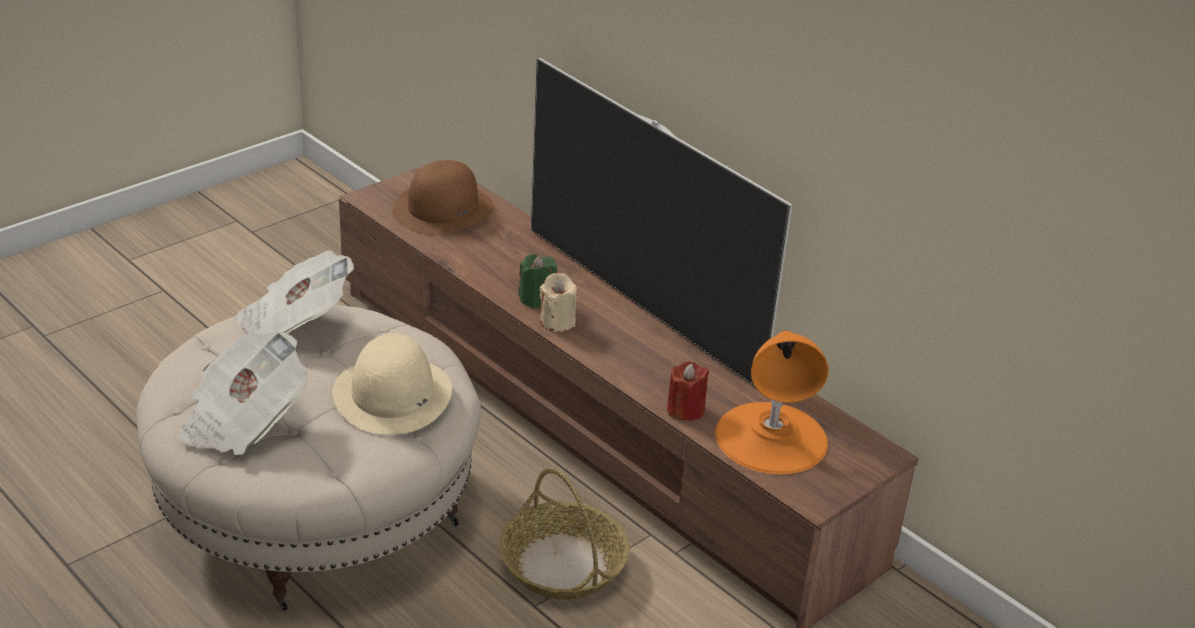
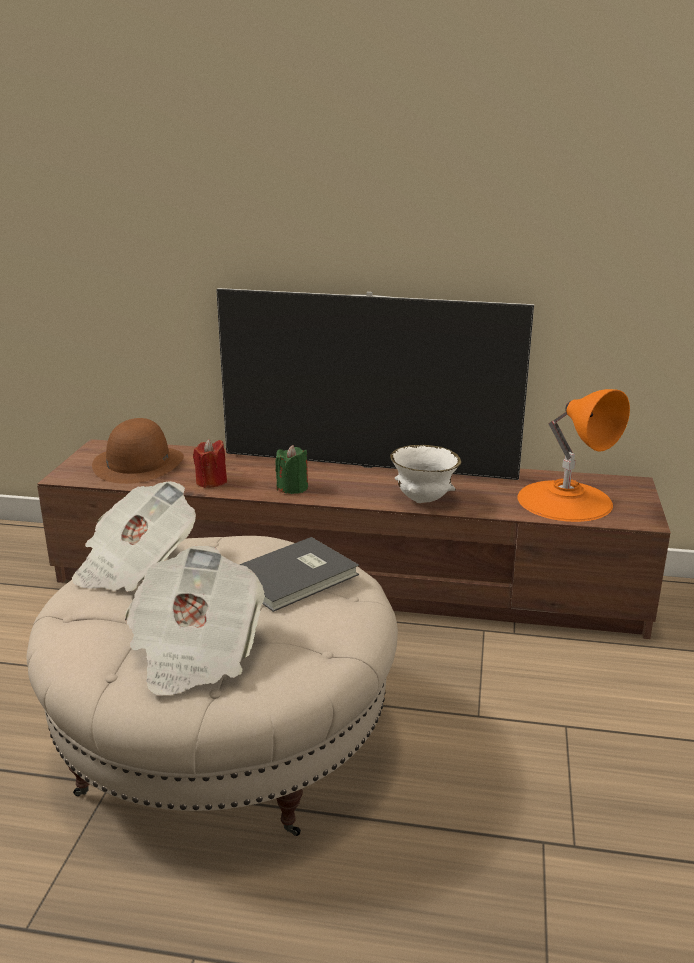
camera: 35 degrees left, 10 degrees down
beige hat [333,333,452,435] -> grey book [239,537,359,612]
basket [499,467,630,600] -> none
beige candle [539,273,577,332] -> none
red candle [667,361,709,421] -> red candle moved to [193,439,227,488]
none -> white bowl [390,445,461,503]

